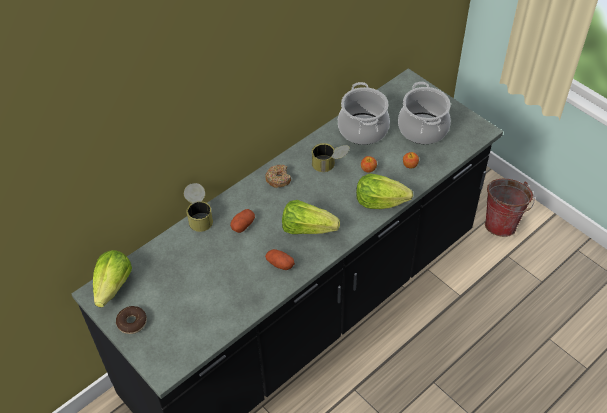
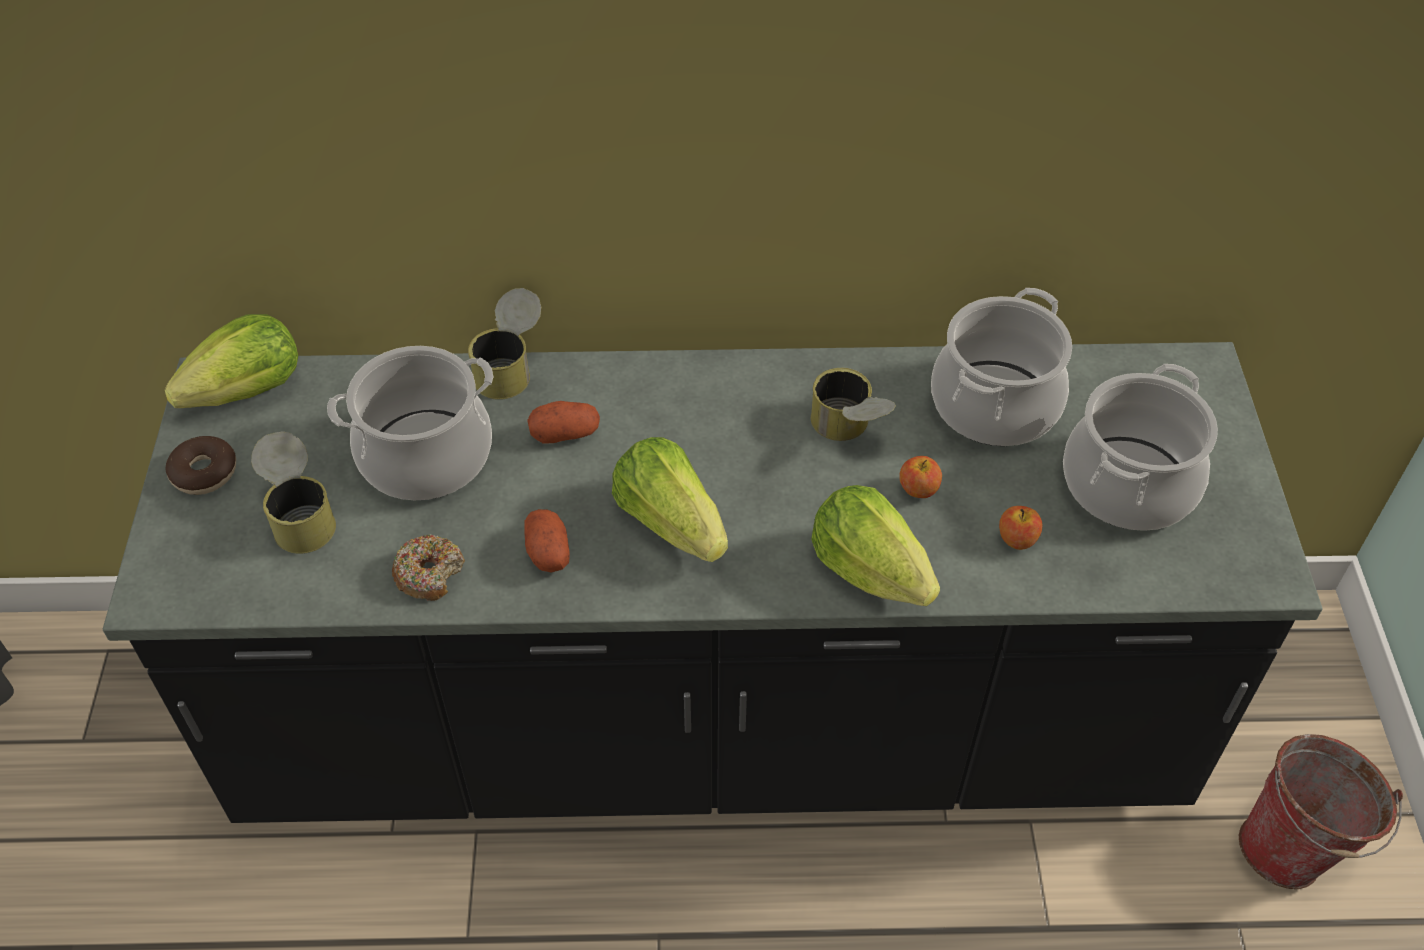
camera: 40 degrees right, 0 degrees up
donut [265,165,291,188] -> donut moved to [392,535,465,601]
none -> can [251,431,336,554]
none -> cooking pot [327,346,493,500]

